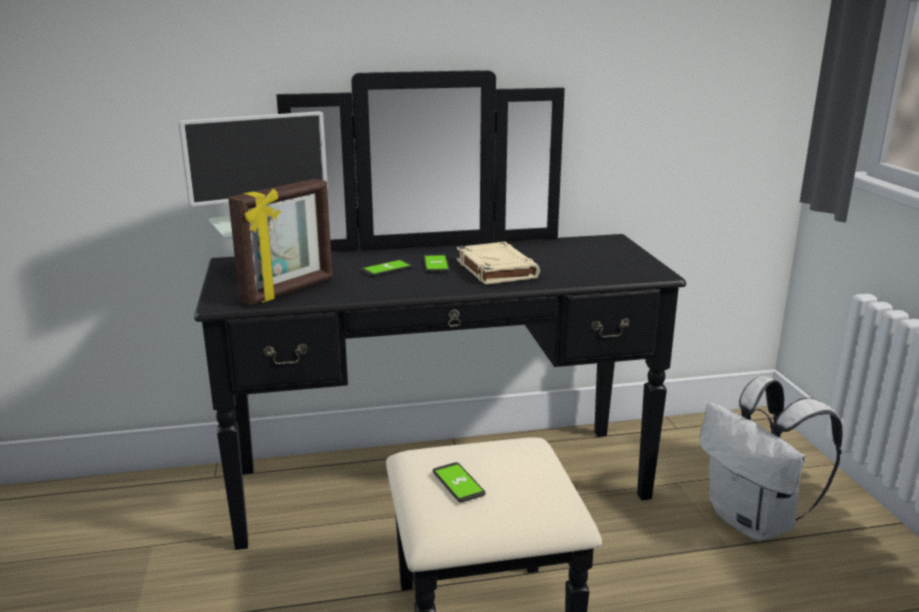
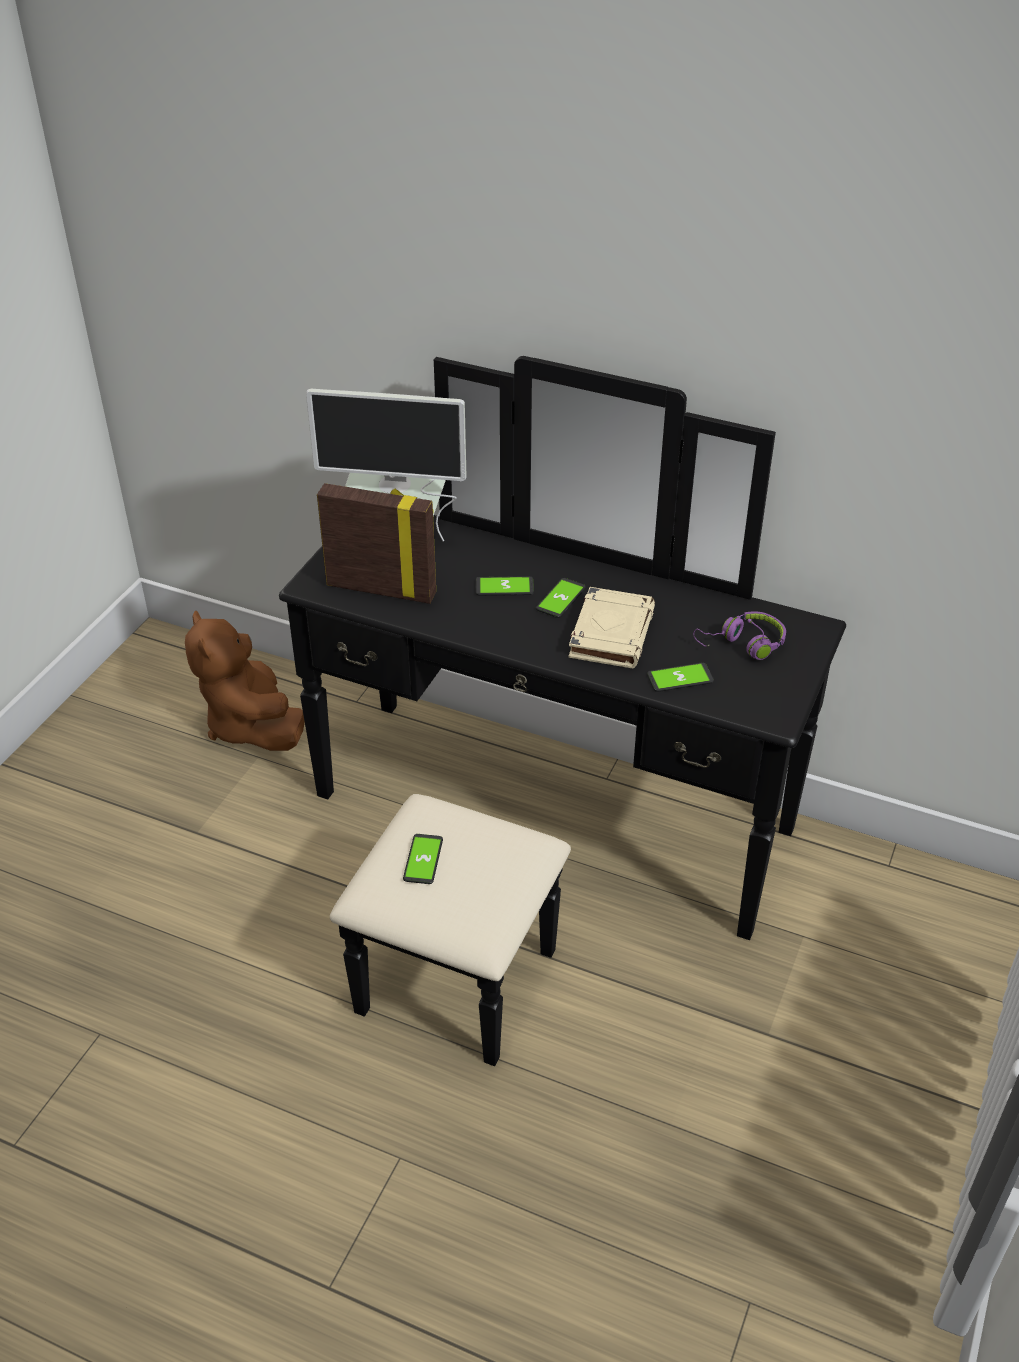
camera: 35 degrees right, 20 degrees up
picture frame [228,179,333,305] -> picture frame turned 150 degrees counterclockwise [317,483,436,604]
white backpack [699,376,843,541] -> none
none -> brown plush toy [185,610,305,751]
none -> phone [647,663,714,692]
none -> purple headphones [693,611,786,660]

